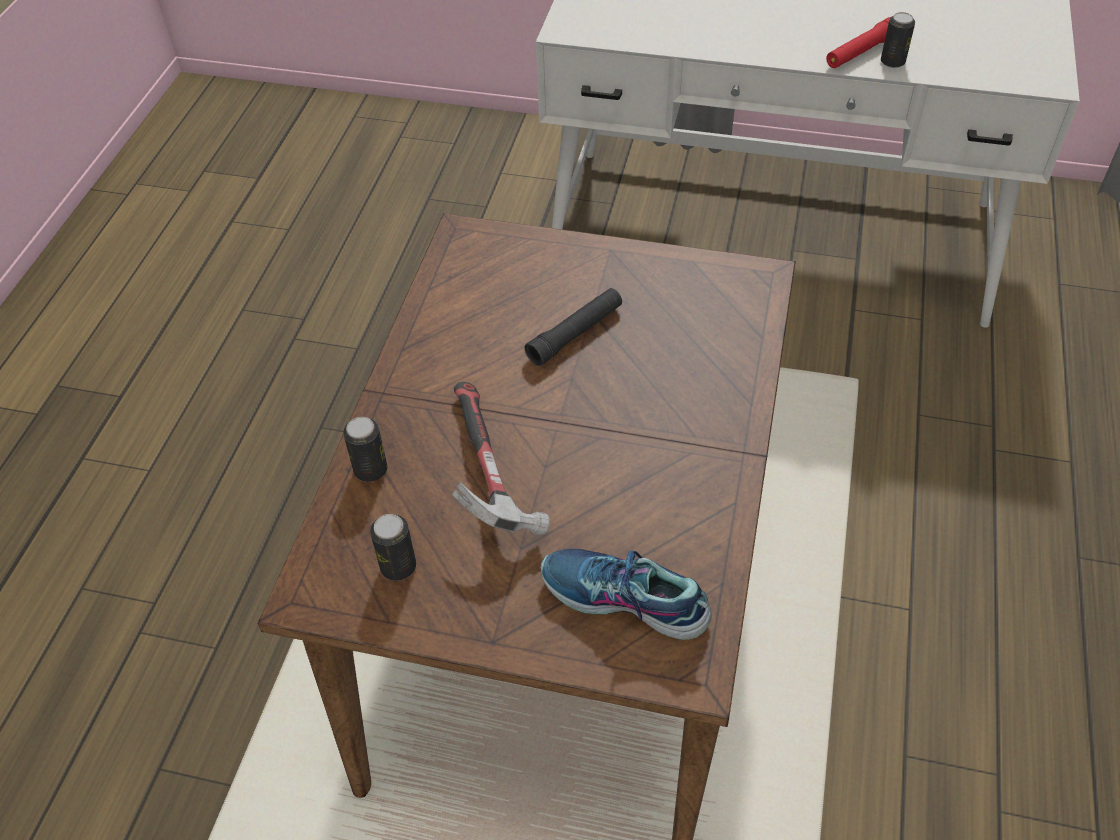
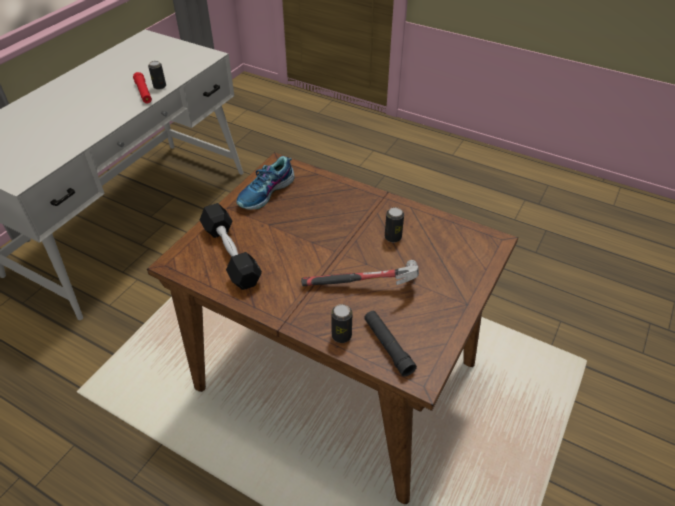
camera: 75 degrees left, 5 degrees down
can [370,514,416,581] -> can moved to [385,207,404,243]
black flashlight [524,288,622,366] -> black flashlight moved to [364,311,417,377]
shoe [540,549,712,640] -> shoe moved to [236,156,295,210]
none -> black dumbbell [200,203,262,290]

